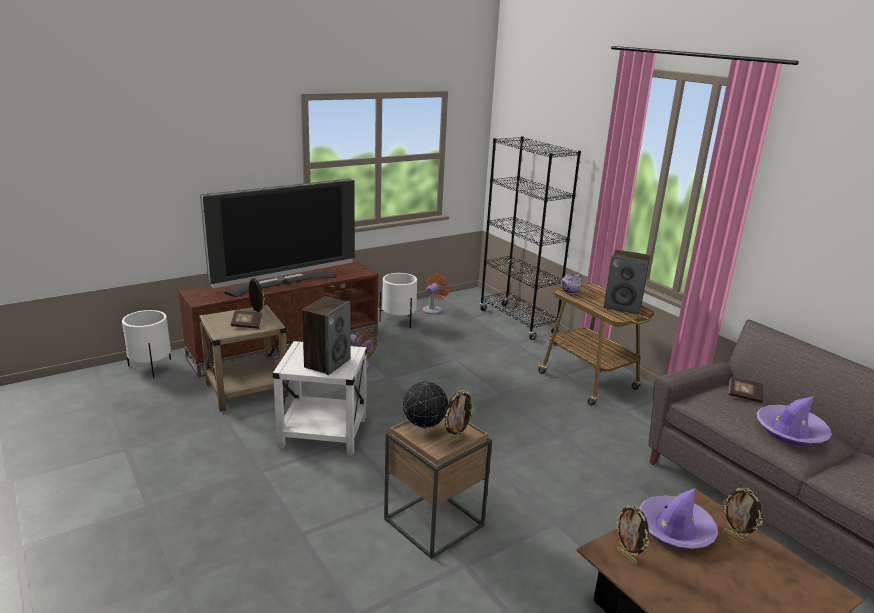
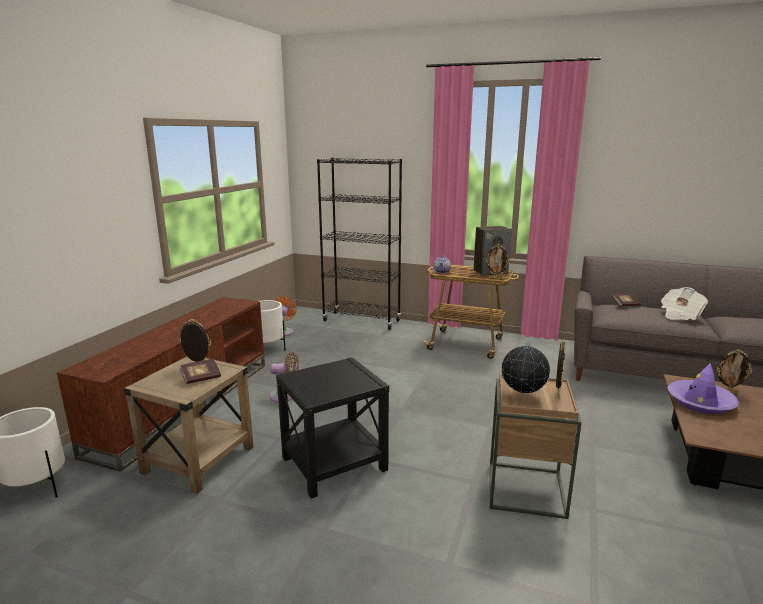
camera: 35 degrees left, 5 degrees down
television [200,179,355,297] -> none
white side table [273,341,367,456] -> black side table [276,357,389,499]
speaker [302,296,351,375] -> none
picture frame [616,505,649,565] -> picture frame moved to [486,244,509,280]
purple hat [757,396,832,446] -> newspaper [661,287,708,320]

